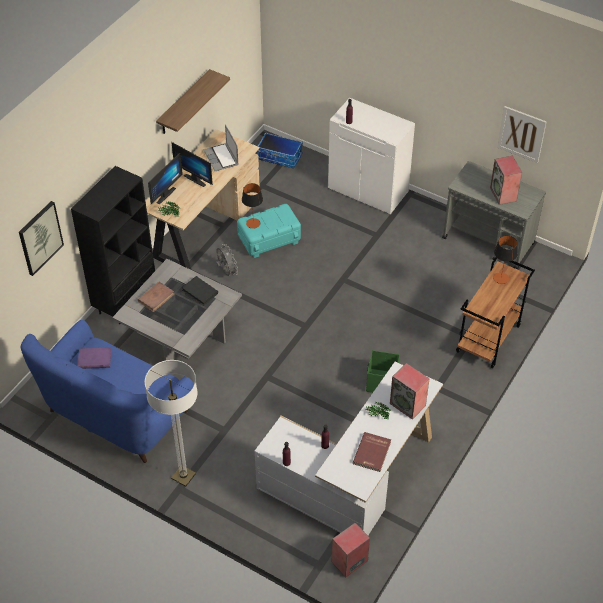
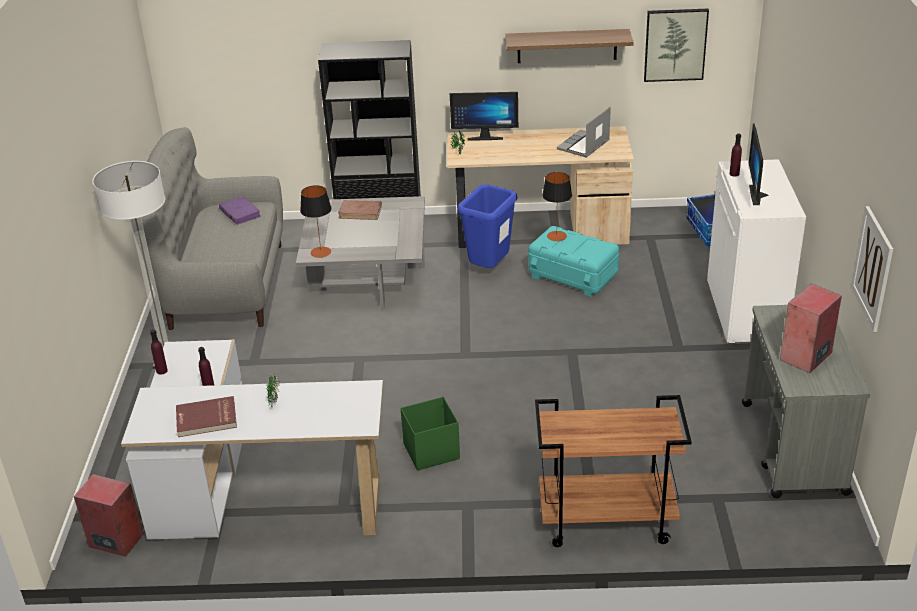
camera: 60 degrees right, 15 degrees down
picture [19,201,64,276] -> picture moved to [644,9,709,82]
blue sofa [21,320,194,463] -> grey sofa [130,127,283,330]
monitor [171,142,213,187] -> monitor moved to [749,123,769,205]
black book [182,276,218,306] -> none
grey fan [216,244,238,276] -> blue trash can [457,184,518,268]
speaker [390,363,430,419] -> none
table lamp [493,236,518,284] -> table lamp moved to [300,185,332,258]

